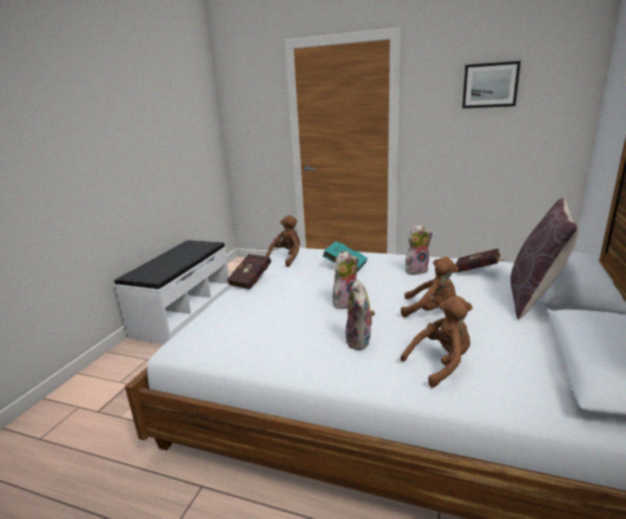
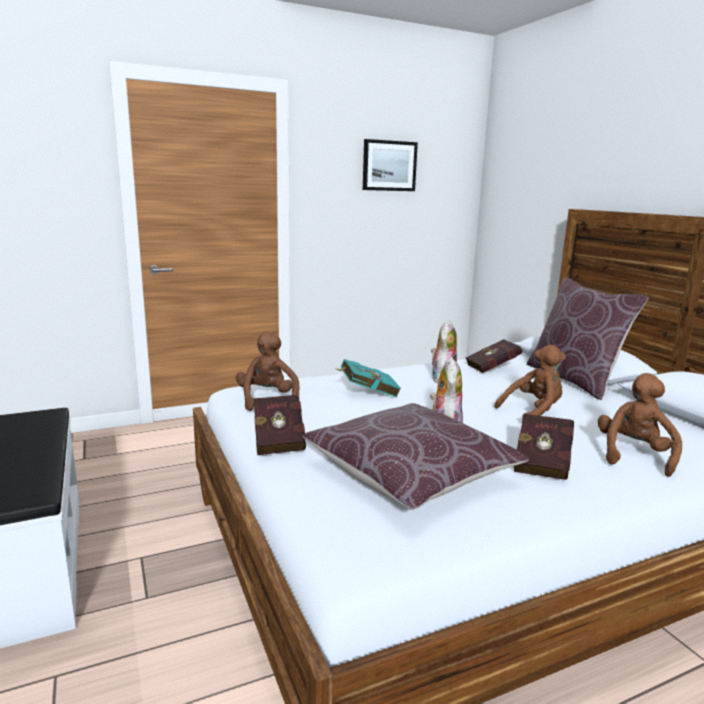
camera: 45 degrees left, 5 degrees down
plush toy [345,279,375,350] -> red book [514,414,574,480]
none -> brown pillow [302,403,529,510]

